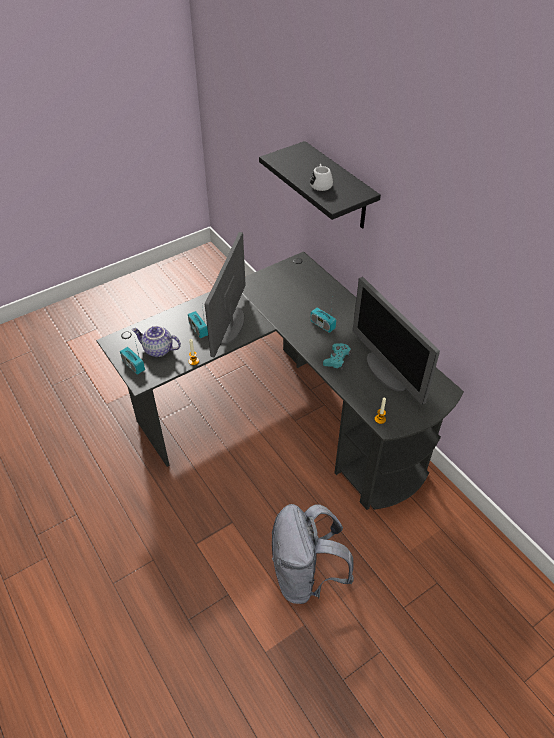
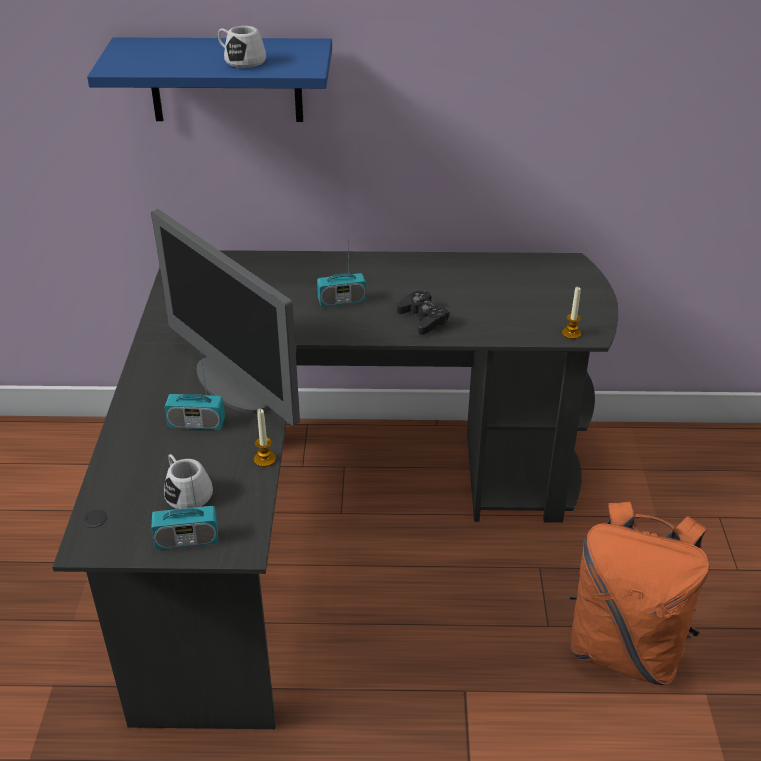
camera: 55 degrees left, 10 degrees down
teapot [132,326,181,357] -> white mug [164,454,213,509]
black shelf [259,141,381,229] -> blue shelf [87,37,332,122]
grey backpack [272,504,354,604] -> orange backpack [570,502,710,685]
turquoise game controller [323,343,351,370] -> black game controller [397,291,450,335]
monitor [352,277,440,405] -> none

